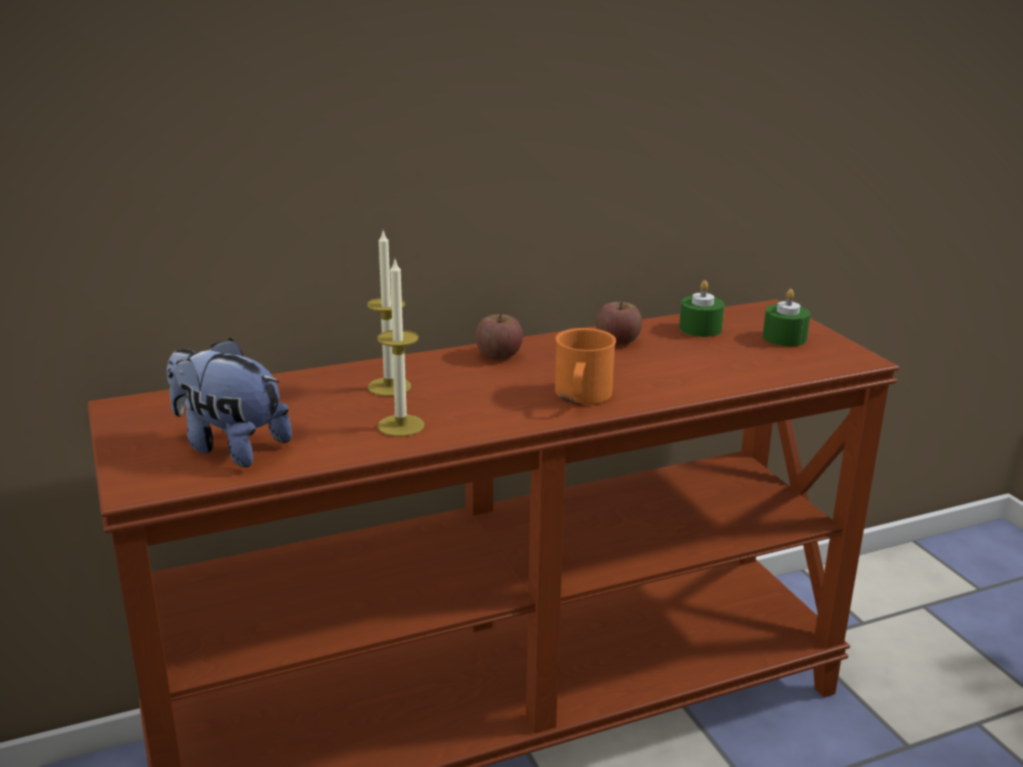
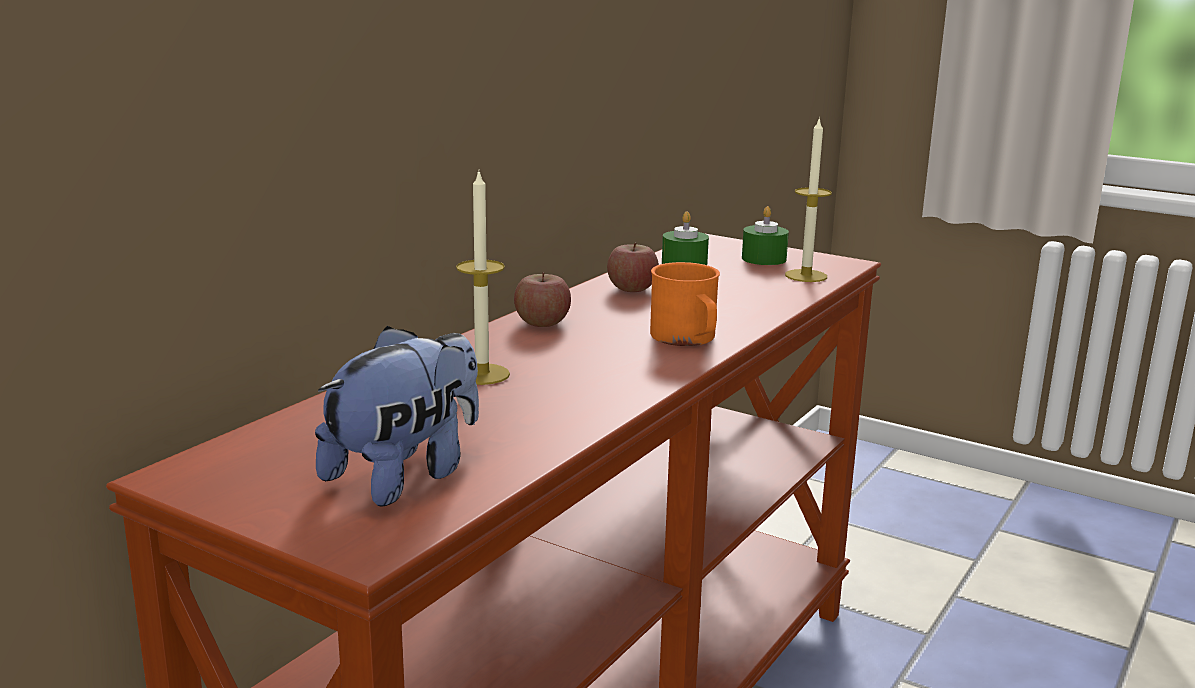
camera: 35 degrees left, 5 degrees down
plush toy [167,338,292,467] -> plush toy turned 135 degrees clockwise [315,326,479,507]
candle [377,260,425,437] -> candle moved to [785,117,832,282]

